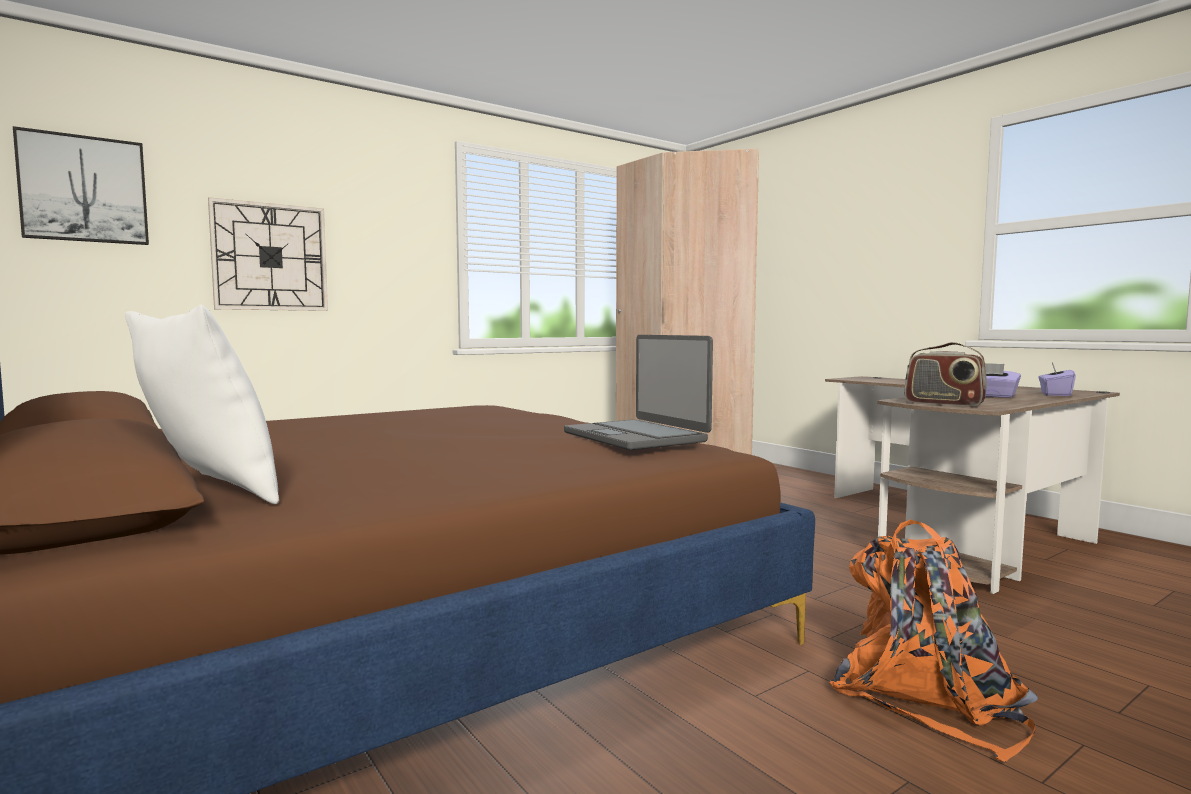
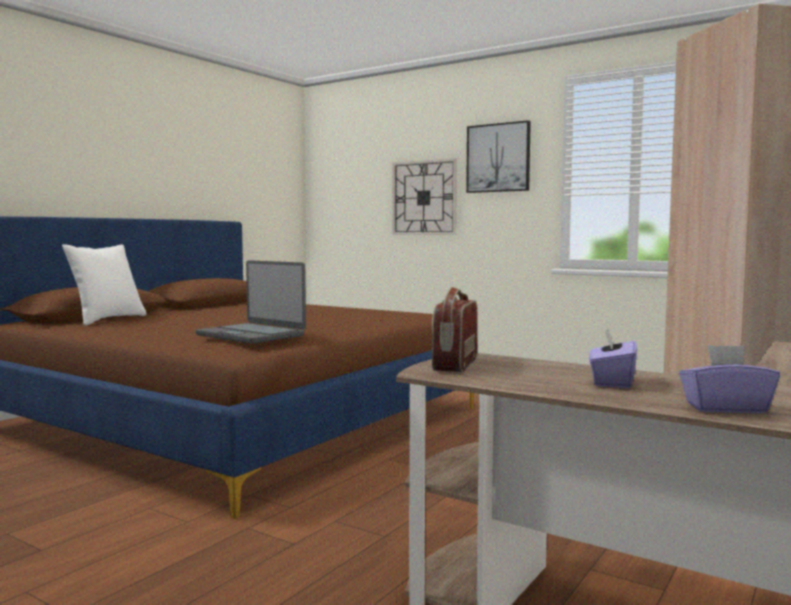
camera: 70 degrees right, 0 degrees up
picture [13,126,149,245] -> picture moved to [466,120,531,193]
laptop [564,335,713,450] -> laptop turned 90 degrees counterclockwise [196,260,306,344]
orange backpack [829,520,1038,762] -> none

